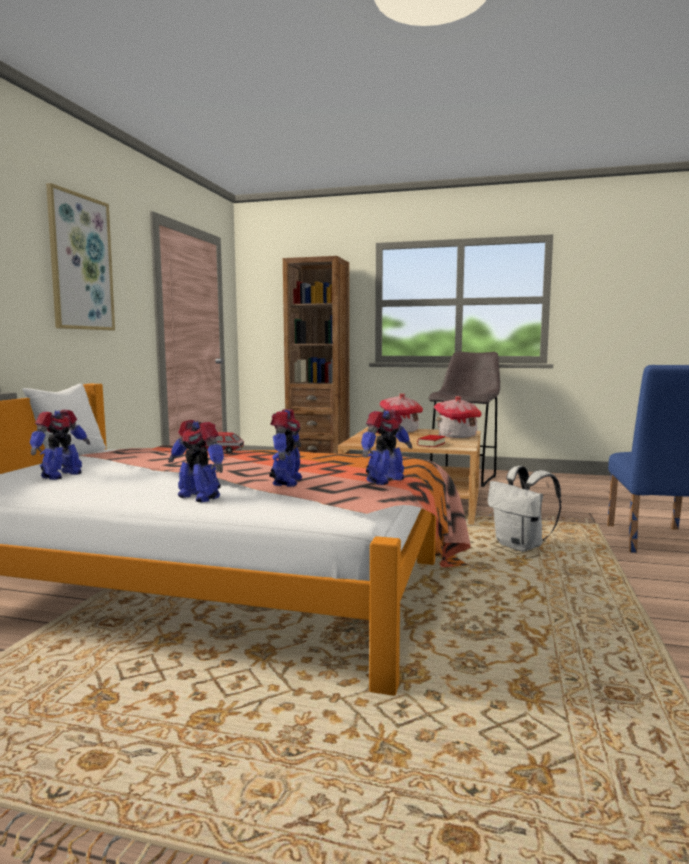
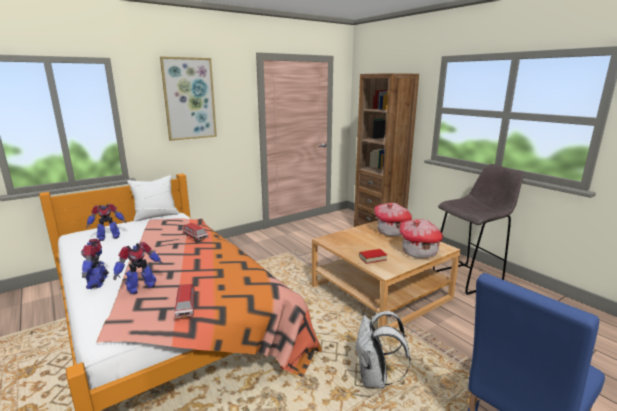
camera: 40 degrees right, 10 degrees up
toy robot [361,410,412,485] -> toy car [173,284,195,318]

